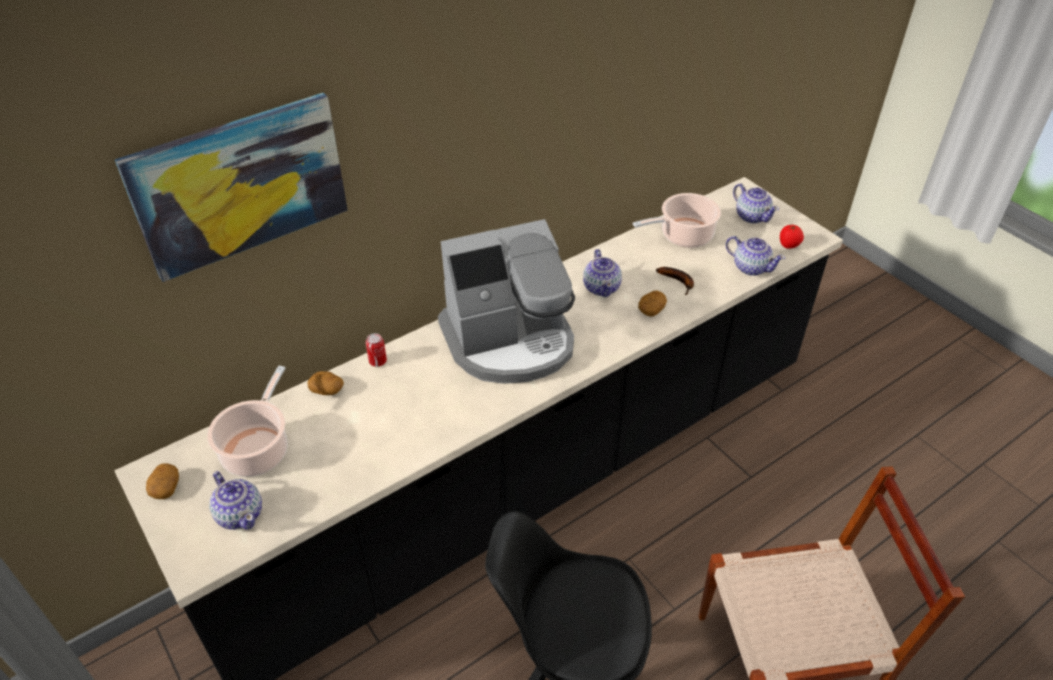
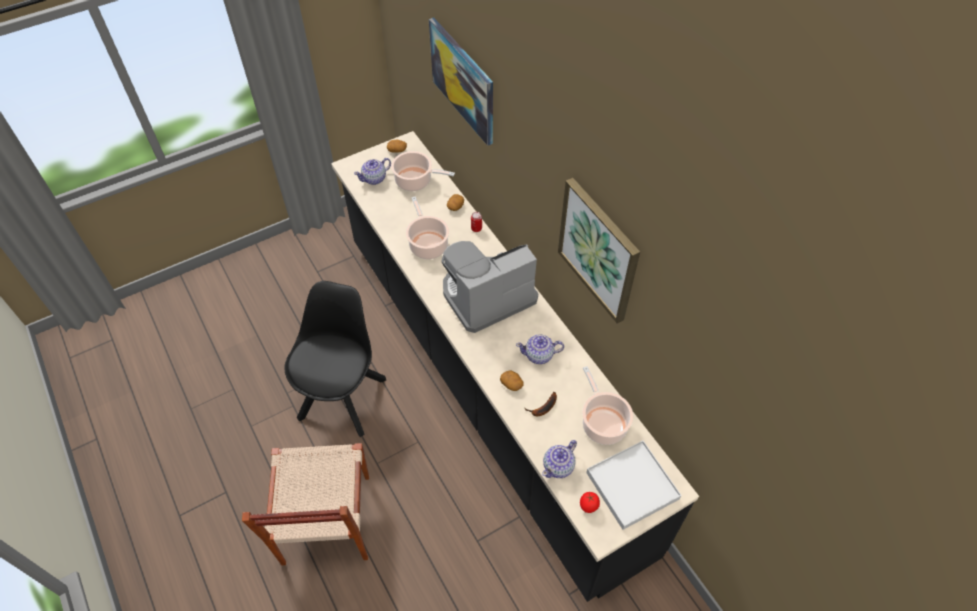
camera: 95 degrees right, 10 degrees up
coffee machine [438,219,575,384] -> coffee machine turned 75 degrees clockwise [442,241,538,333]
teapot [733,184,779,224] -> white tray [586,441,681,530]
none -> cooking pot [406,197,449,259]
none -> picture [558,178,640,324]

